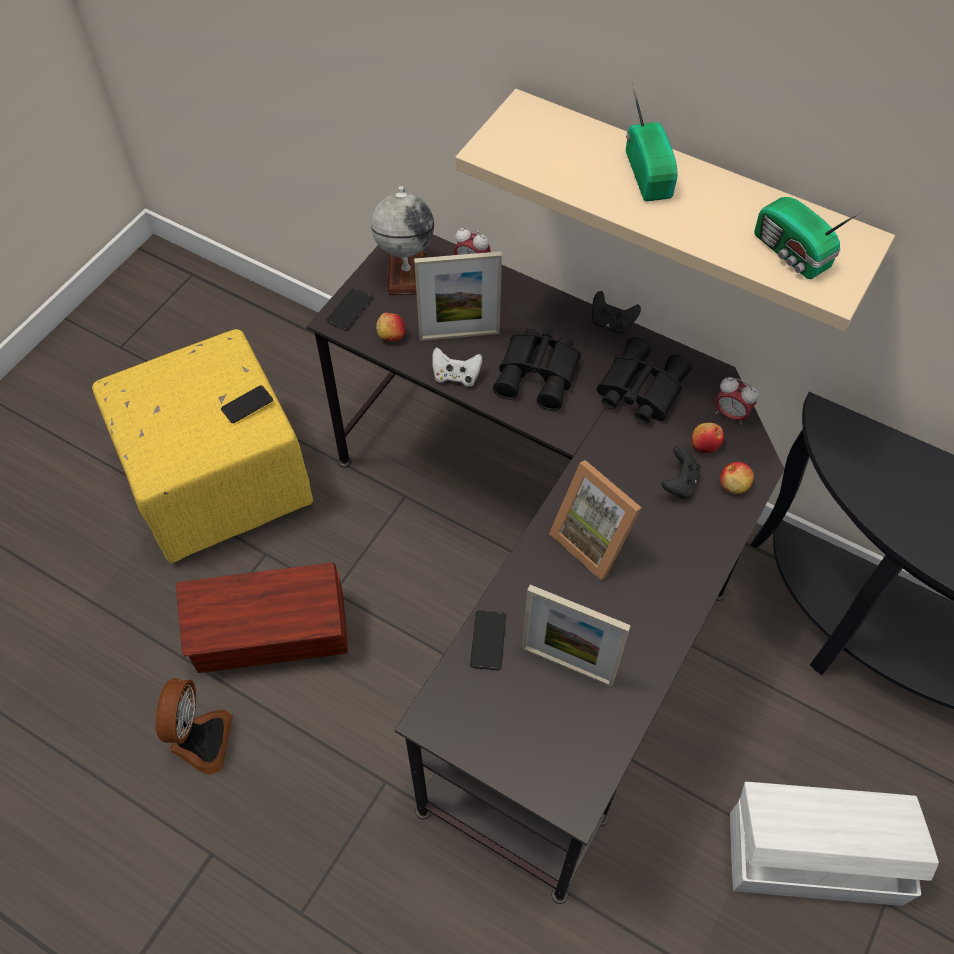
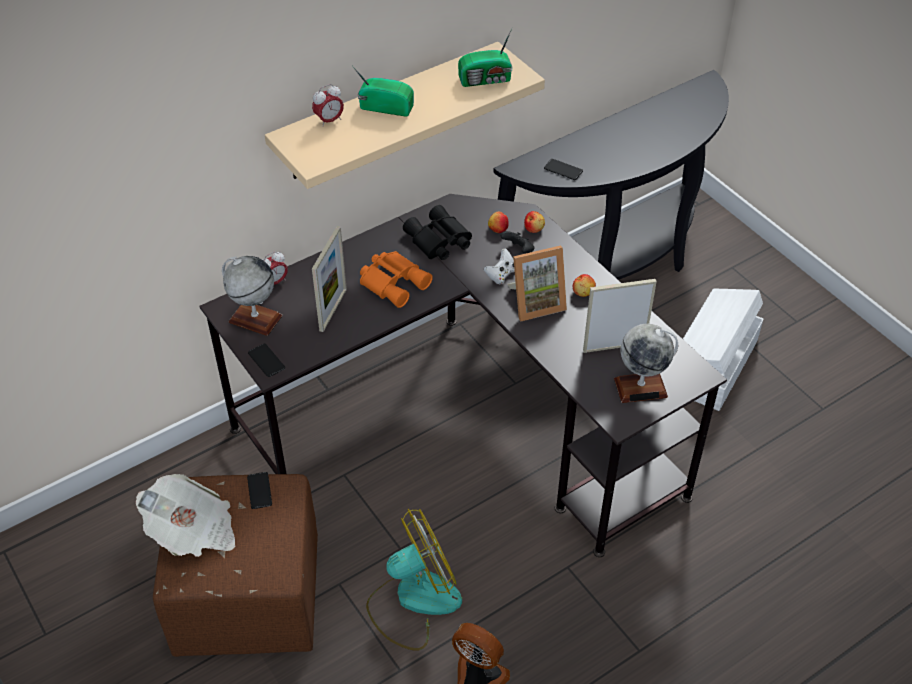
camera: 65 degrees left, 10 degrees down
yellow ottoman [92,329,313,563] -> brown ottoman [153,474,318,657]
brown storage box [176,563,348,673] -> fan [366,509,462,651]
apple [376,313,406,341] -> apple moved to [573,274,596,297]
white game controller [432,347,482,387] -> white game controller moved to [484,248,515,284]
phone [470,610,506,670] -> phone moved to [544,159,583,180]
black binoculars [493,329,581,411] -> orange binoculars [360,251,433,308]
picture frame [522,585,631,687] -> picture frame turned 150 degrees counterclockwise [583,279,657,353]
black game controller [592,291,641,334] -> none
alarm clock [715,377,759,425] -> alarm clock moved to [312,84,344,127]
none -> newspaper [136,474,235,557]
none -> globe [614,324,678,403]

